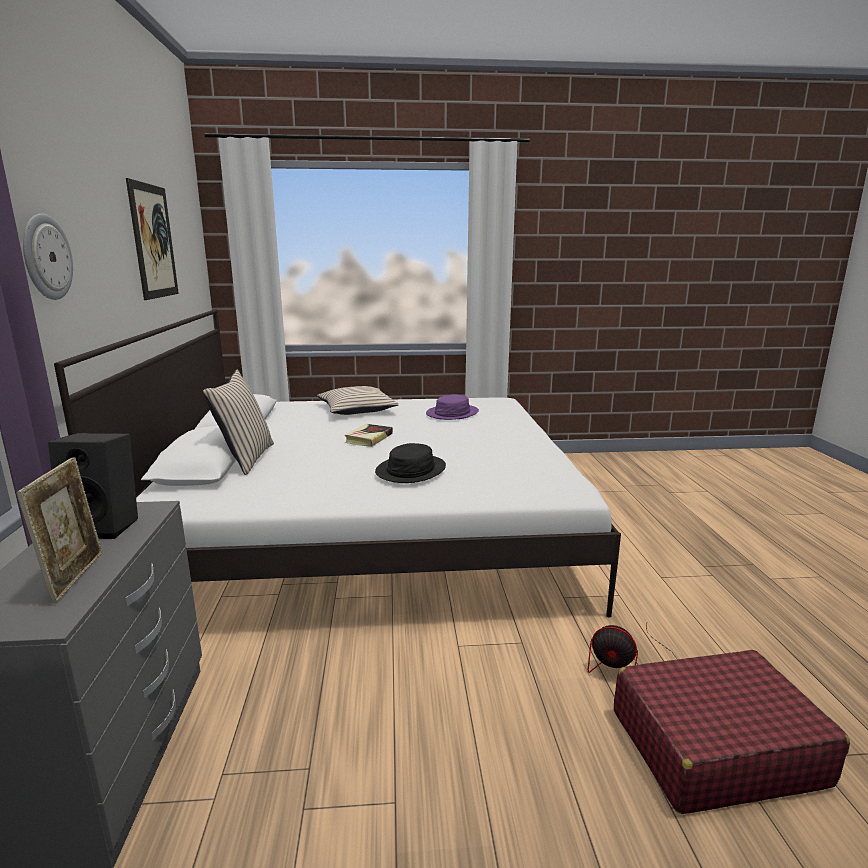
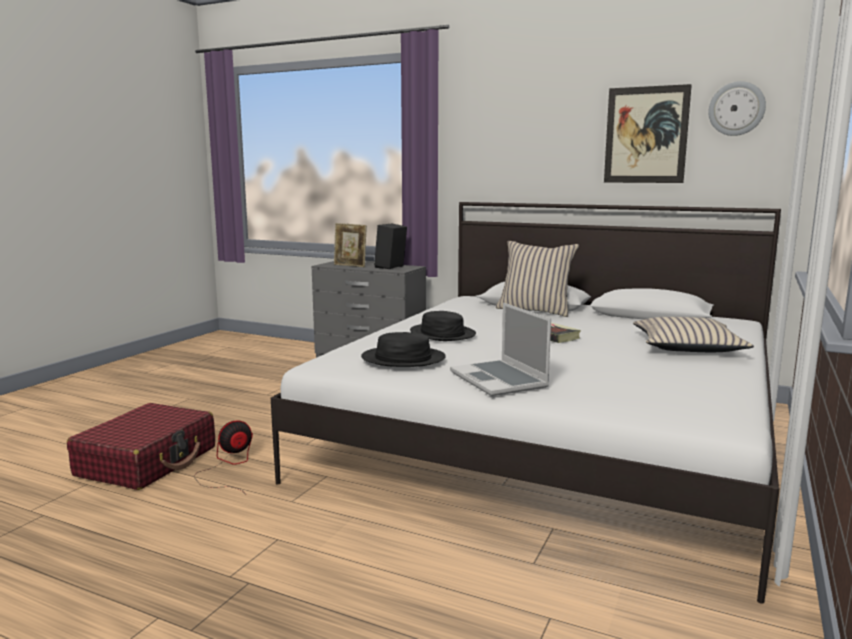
camera: 120 degrees right, 5 degrees down
wall clock [23,213,73,300] -> wall clock moved to [708,81,766,136]
purple hat [426,394,479,420] -> none
none -> black hat [361,332,446,367]
none -> laptop [450,303,551,396]

